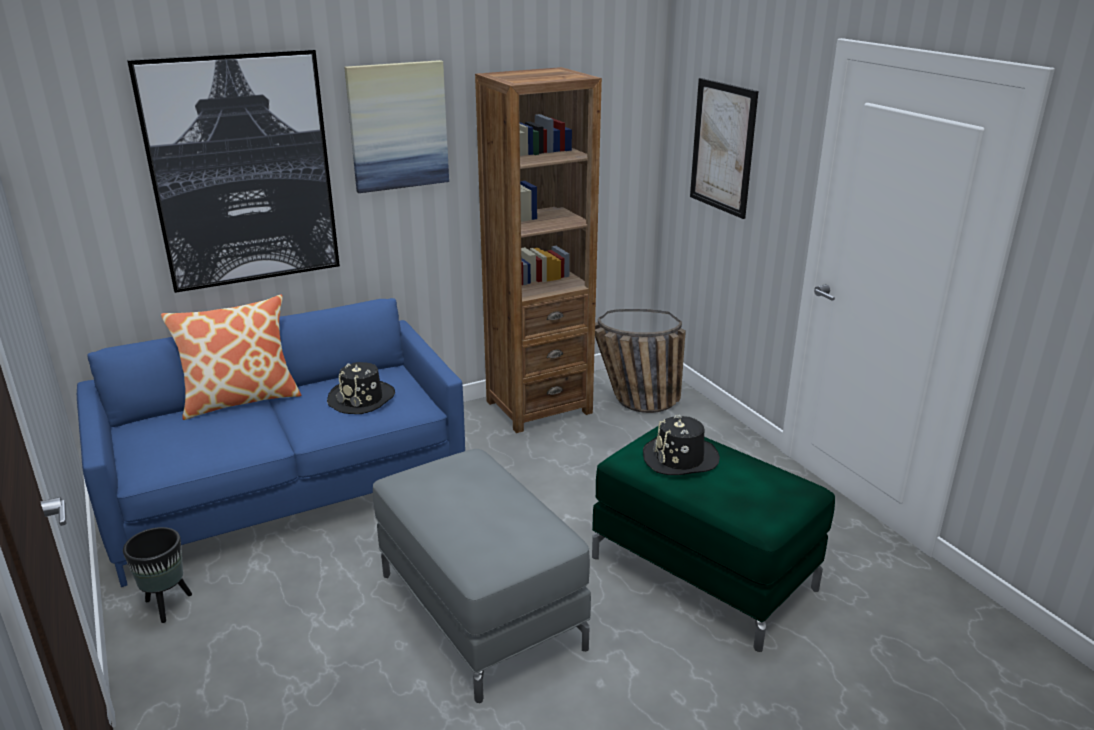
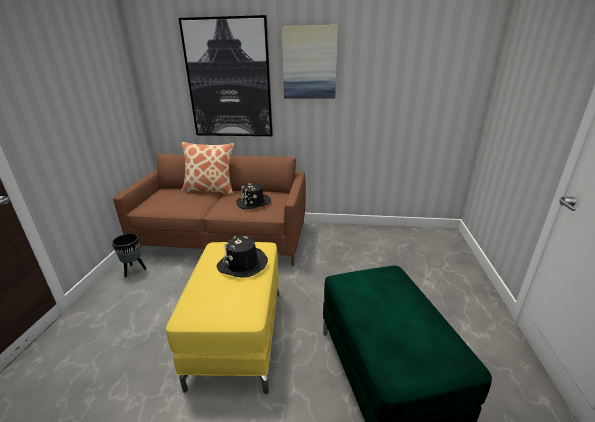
camera: 35 degrees right, 0 degrees up
blue sofa [77,298,465,587] -> brown sofa [113,154,306,266]
grey ottoman [373,449,591,703] -> yellow ottoman [166,242,279,394]
brown bookcase [475,67,602,433] -> none
basket [595,309,686,413] -> none
black hat [643,415,720,475] -> black hat moved to [217,236,268,277]
picture [690,78,758,219] -> none

